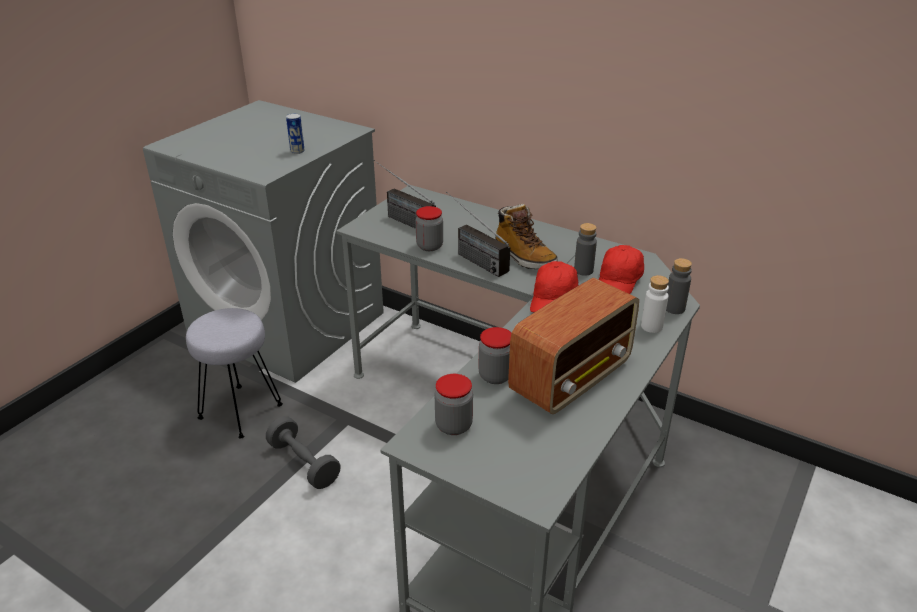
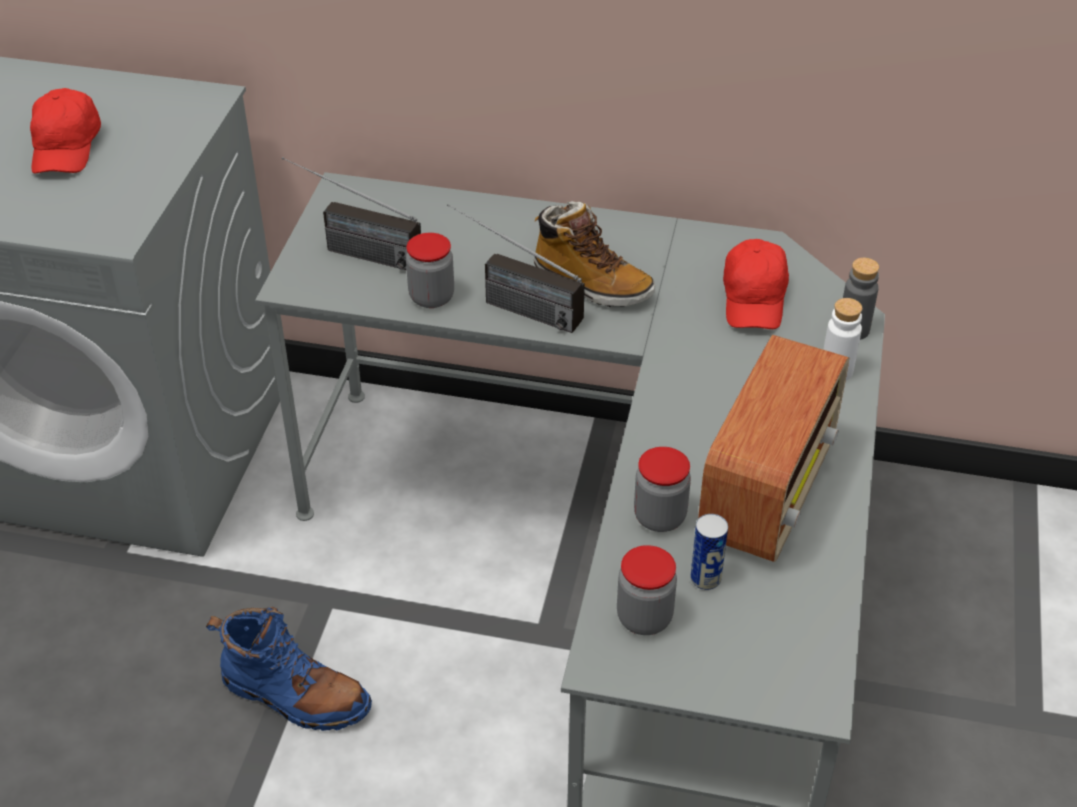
camera: 20 degrees left, 10 degrees up
grey stool [186,308,283,439] -> none
grey dumbbell [266,416,341,489] -> blue boot [206,607,372,731]
can [286,113,305,154] -> can moved to [690,514,728,590]
red cap [530,261,578,312] -> red cap moved to [30,88,101,173]
grey bottle [574,223,597,276] -> none

